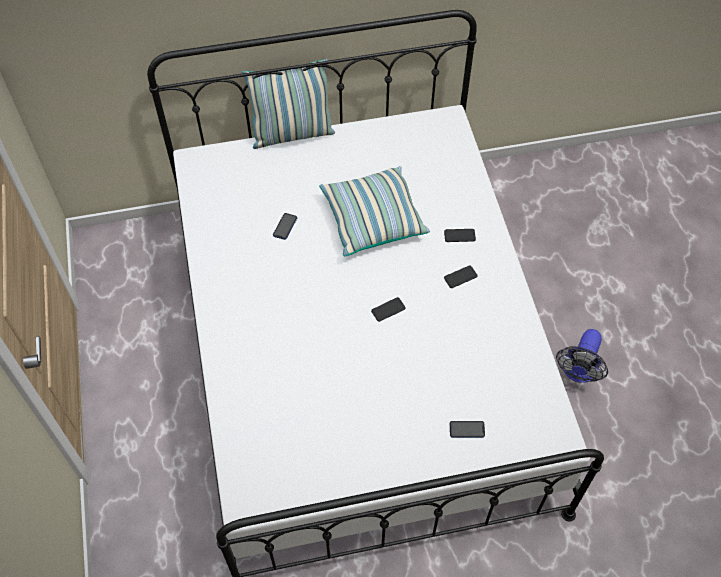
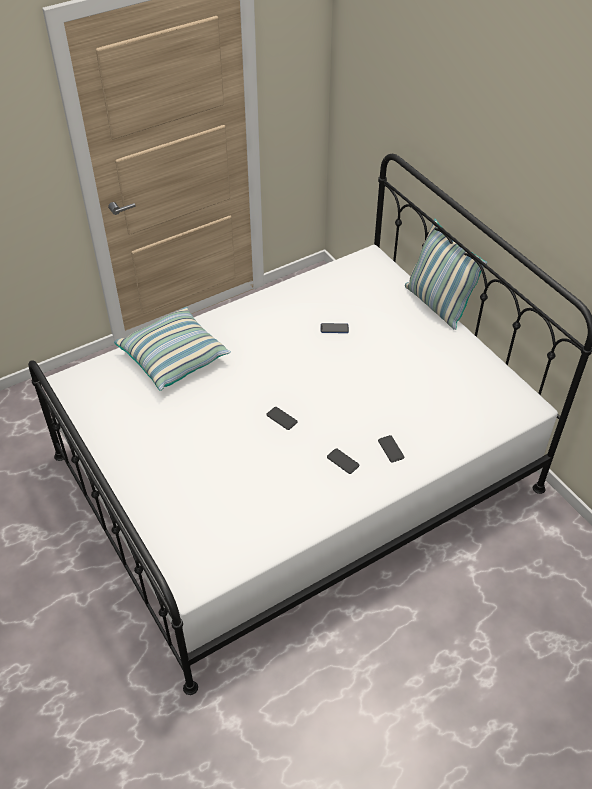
camera: 70 degrees right, 10 degrees down
pillow [319,166,430,256] -> pillow moved to [114,307,231,391]
phone [450,421,485,438] -> none
fan [556,329,608,383] -> none

